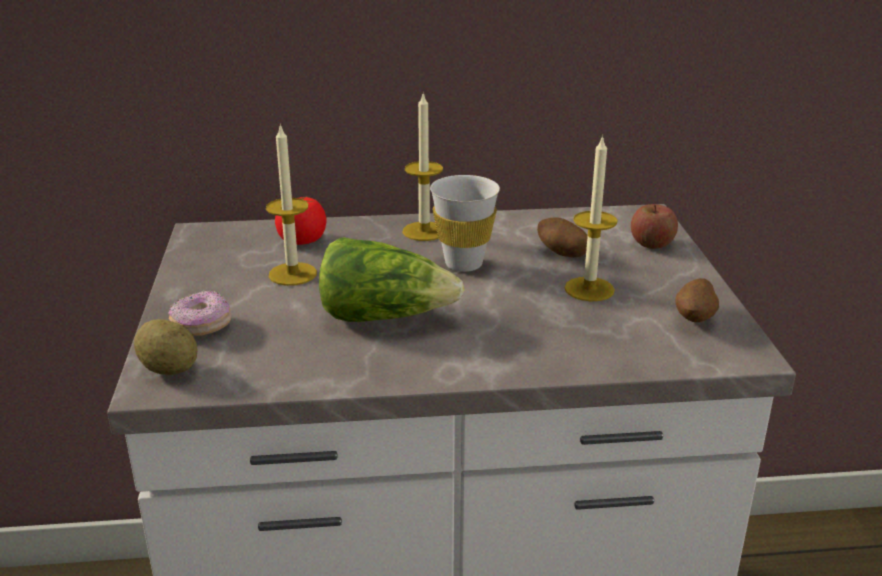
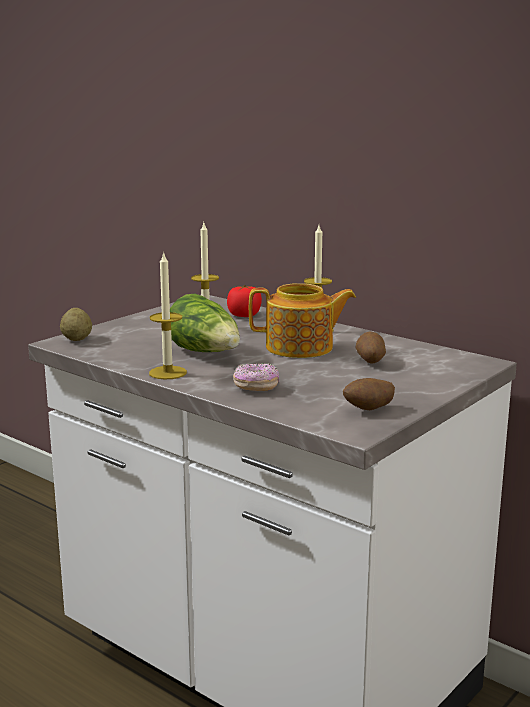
camera: 45 degrees right, 10 degrees down
donut [168,290,231,336] -> donut moved to [233,363,279,391]
white cup [430,175,500,272] -> teapot [249,283,356,358]
candle [564,135,618,301] -> candle moved to [149,251,187,380]
apple [631,204,678,249] -> none

